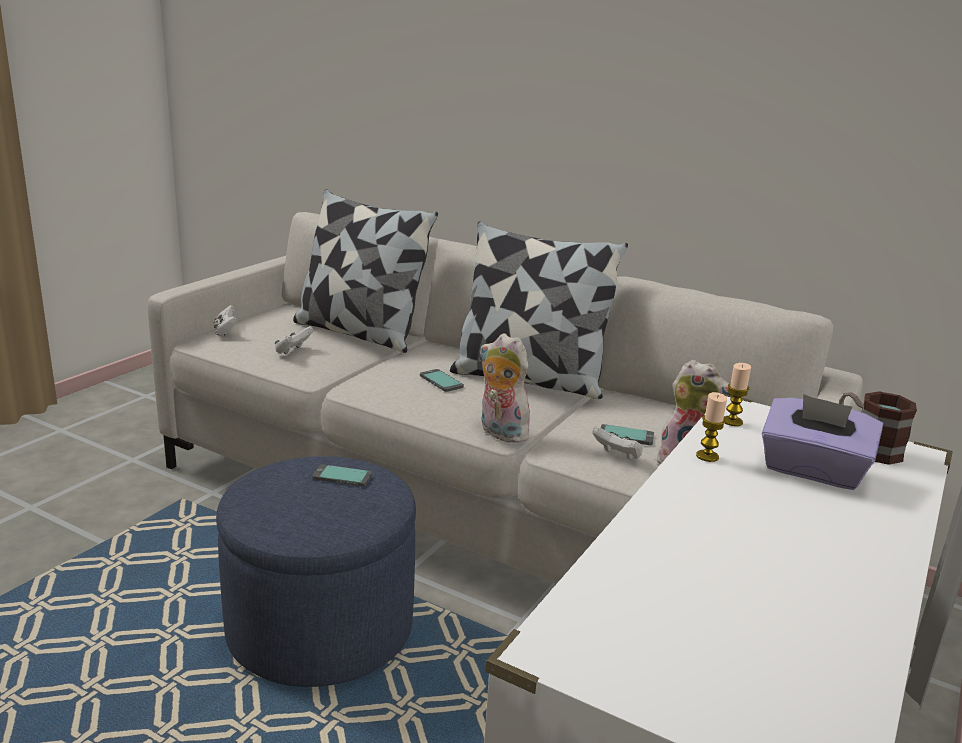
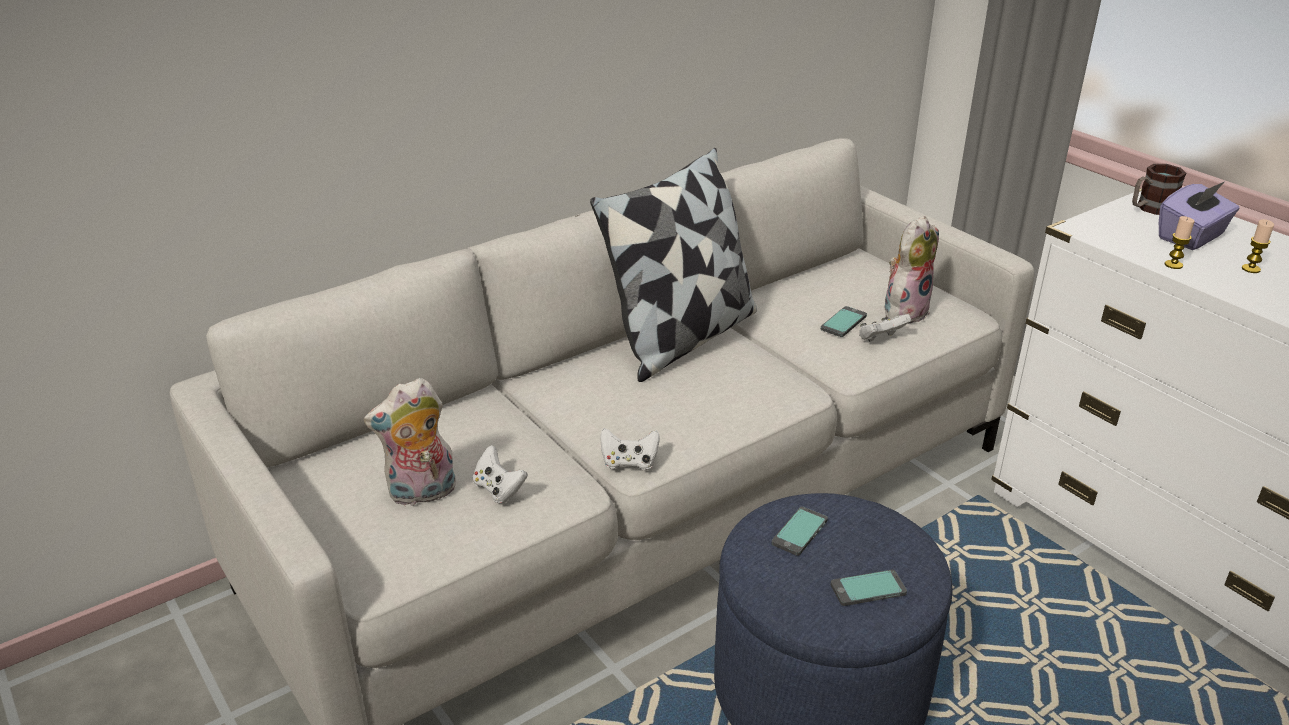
camera: 65 degrees left, 10 degrees up
white game controller [213,305,238,336] -> white game controller moved to [600,428,660,470]
pillow [293,189,438,353] -> none
phone [420,369,464,392] -> phone moved to [831,570,907,606]
plush toy [479,333,530,443] -> plush toy moved to [364,378,456,507]
candle [724,363,751,426] -> candle moved to [1242,219,1274,273]

